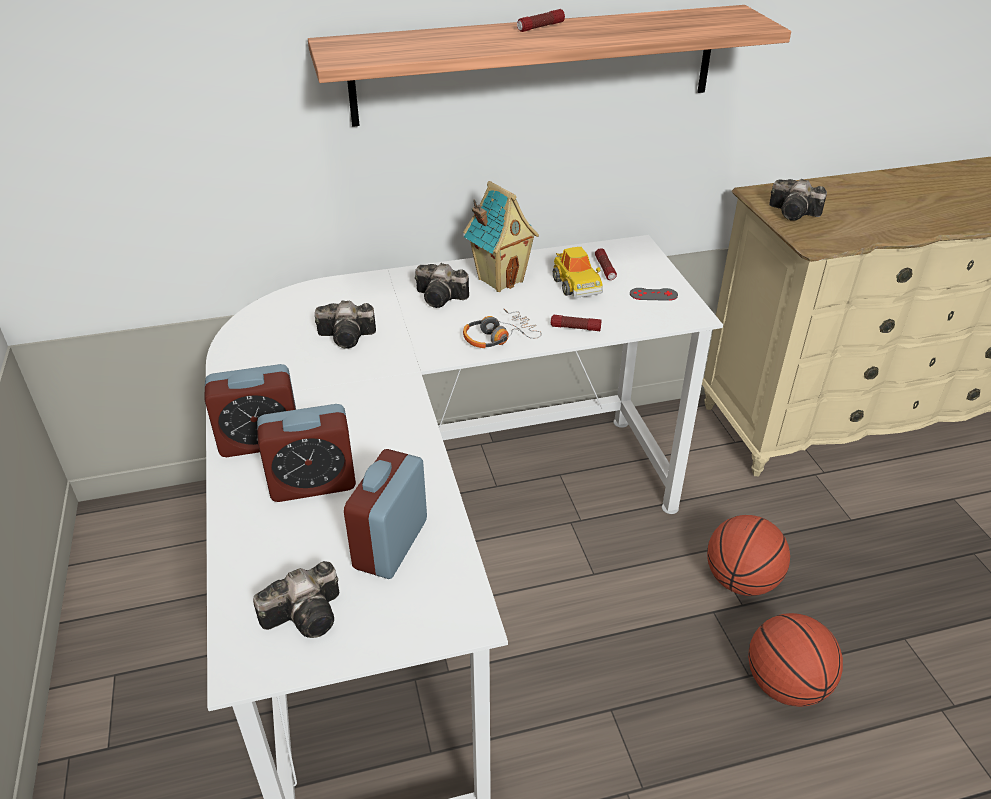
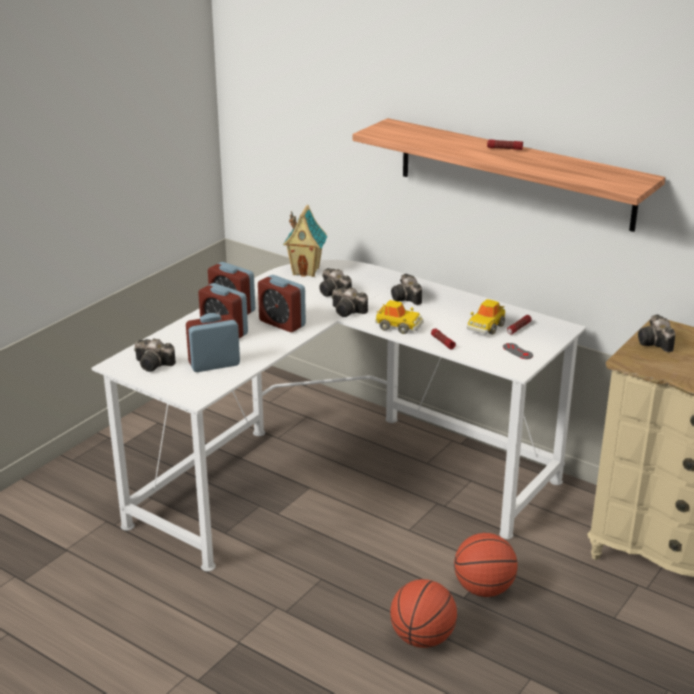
camera: 50 degrees right, 10 degrees down
toy house [463,181,539,292] -> toy house moved to [283,205,327,277]
headphones [463,309,542,348] -> toy car [375,300,423,334]
none -> alarm clock [258,275,306,332]
none -> camera [332,287,368,317]

